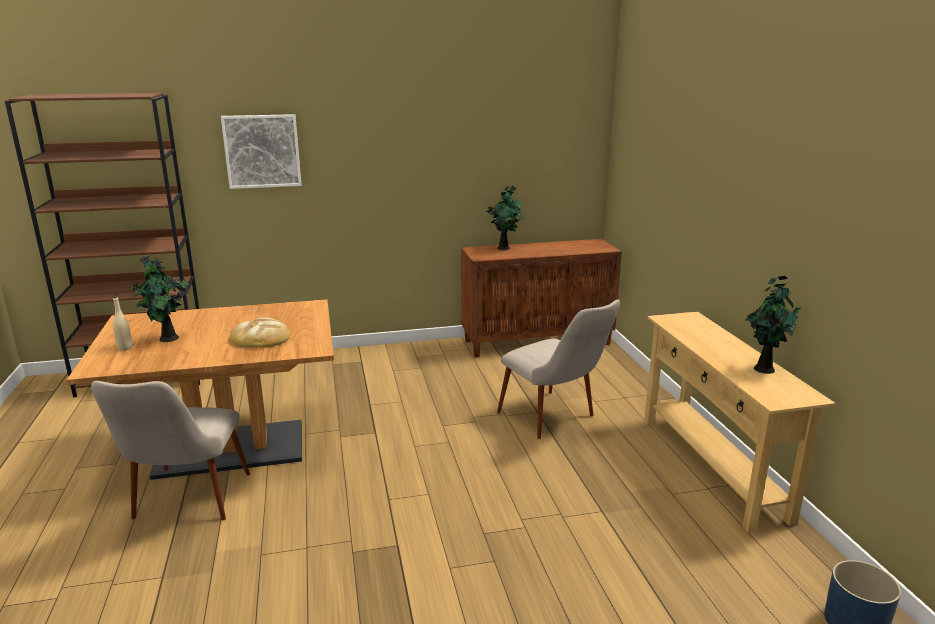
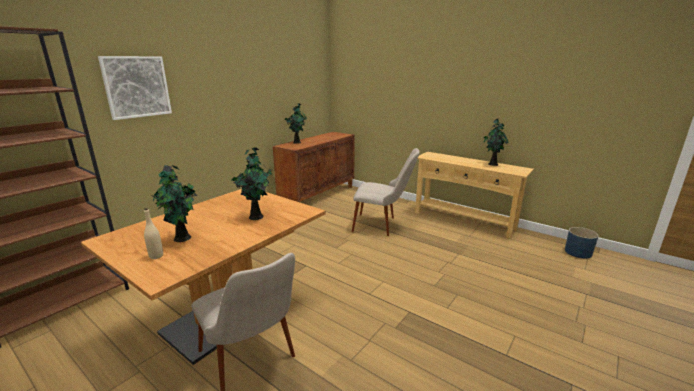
camera: 40 degrees left, 0 degrees up
bread [230,317,290,348] -> potted plant [231,147,272,220]

